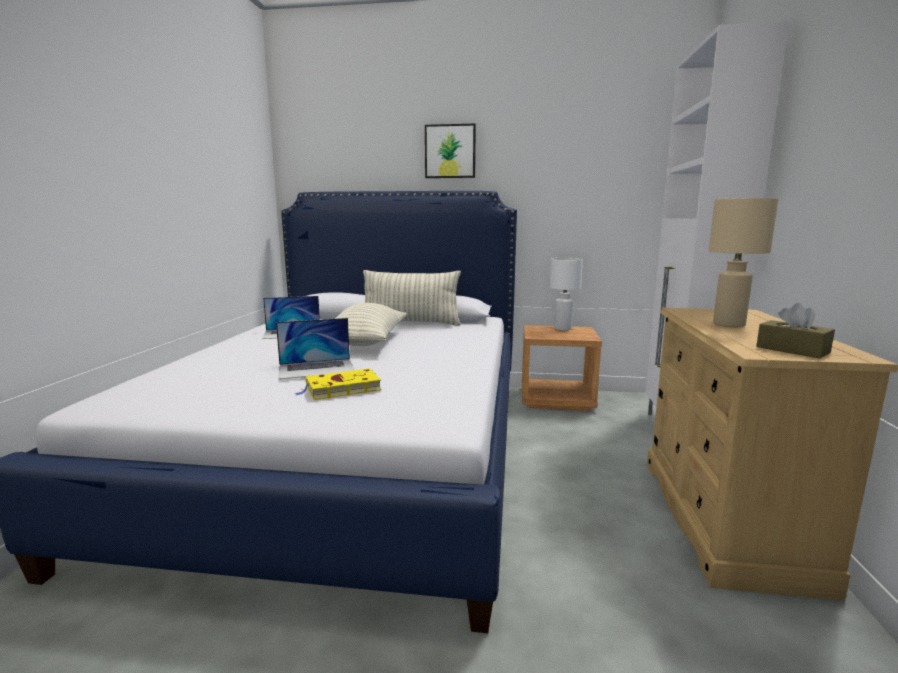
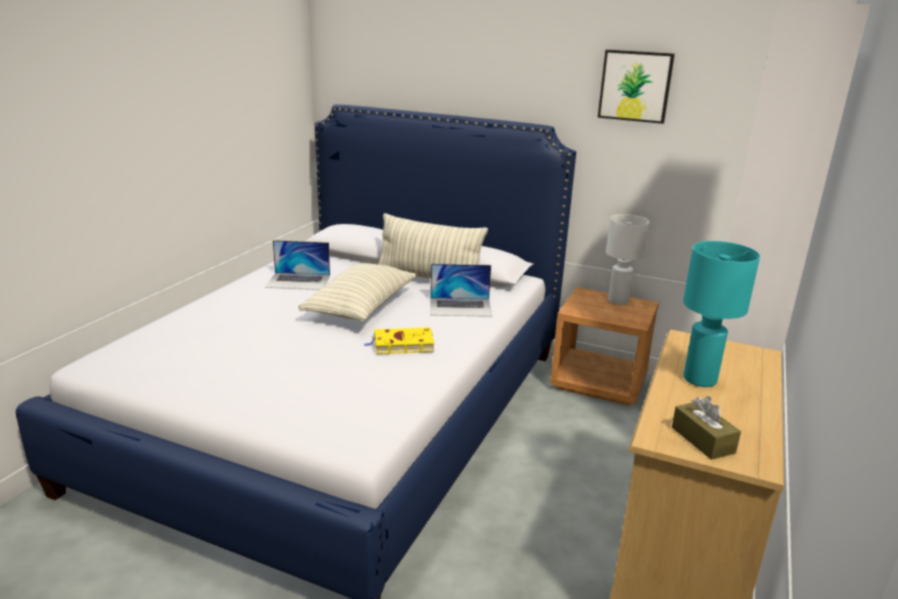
camera: 15 degrees right, 10 degrees up
laptop [276,318,354,379] -> laptop moved to [430,264,492,317]
yellow book [294,369,381,400] -> yellow book moved to [364,327,434,354]
picture [425,124,476,178] -> picture moved to [598,50,675,124]
beige table lamp [709,198,779,327] -> turquoise table lamp [683,241,760,387]

